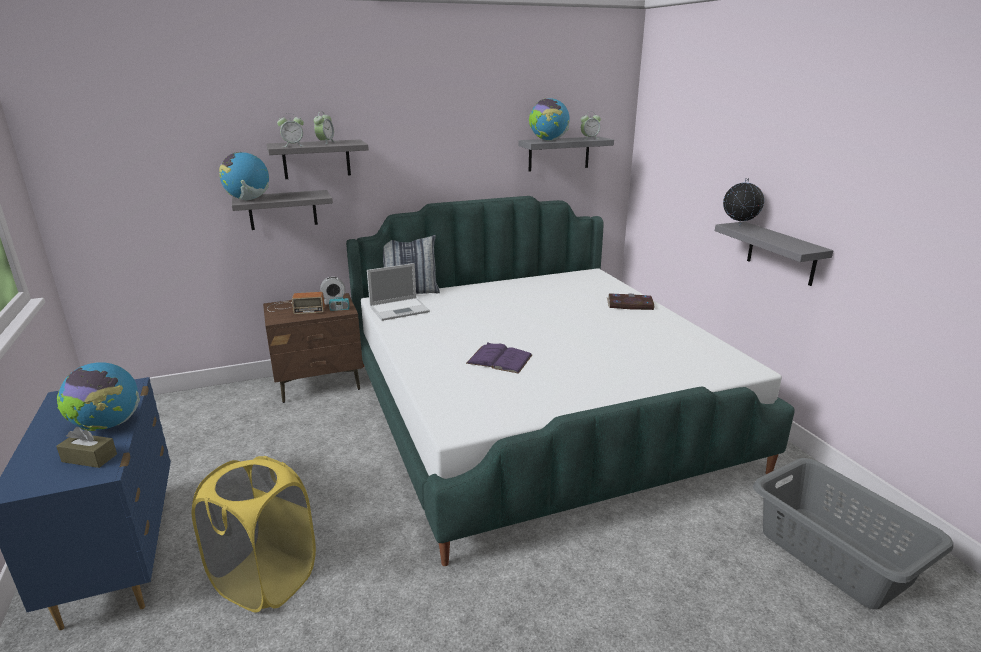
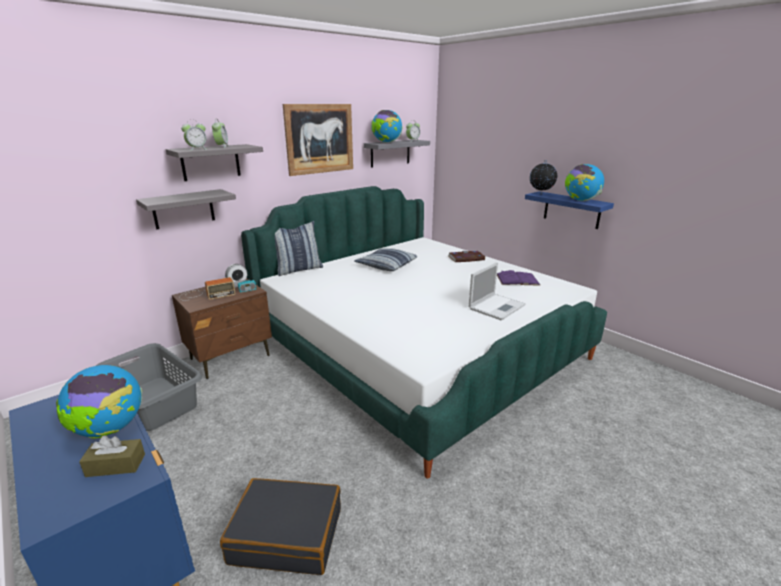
camera: 20 degrees left, 0 degrees up
yellow laundry basket [192,456,316,613] -> black suitcase [220,478,341,575]
globe [219,152,269,201] -> globe moved to [565,164,604,201]
laptop [367,263,430,321] -> laptop moved to [469,262,525,320]
purple book [466,343,532,374] -> purple book moved to [497,270,540,285]
grey shelf [715,221,833,286] -> blue shelf [525,191,614,229]
grey laundry basket [753,458,953,609] -> grey laundry basket moved to [96,343,202,431]
none -> picture [283,104,353,176]
none -> pillow [354,248,417,271]

